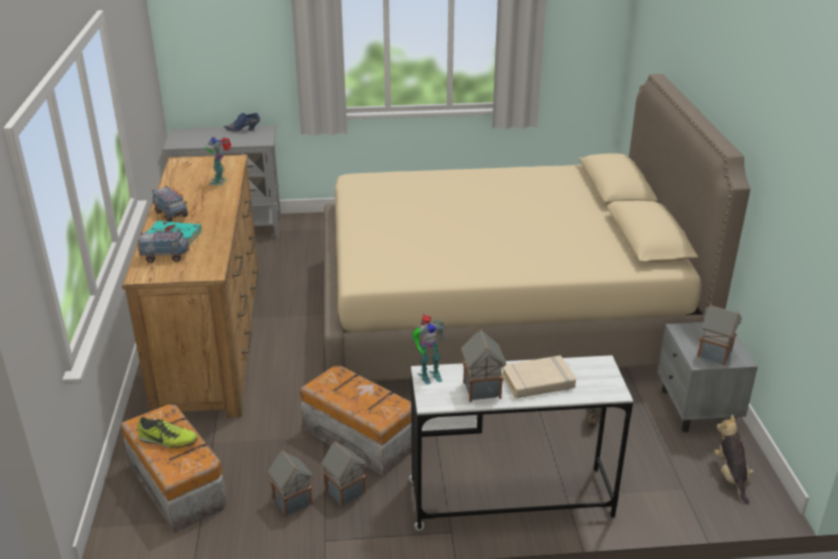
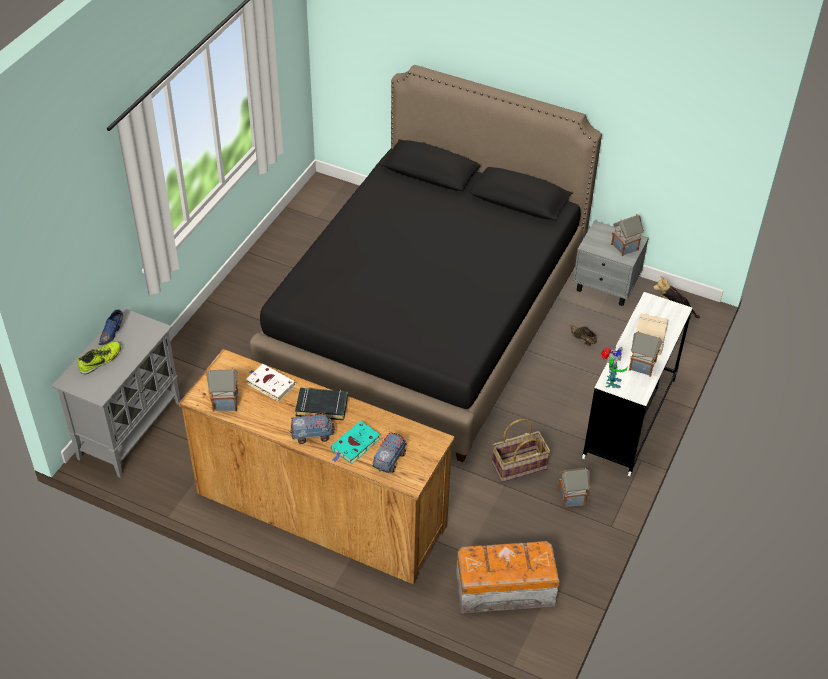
camera: 60 degrees left, 15 degrees up
shoe [138,417,198,448] -> shoe moved to [78,342,121,374]
toy robot [206,137,231,186] -> white book [246,364,296,402]
toy house [268,449,313,517] -> toy house moved to [206,368,238,411]
storage box [300,366,412,476] -> basket [492,419,550,482]
beige bed [324,74,750,381] -> black bed [250,65,602,462]
none -> black book [295,387,348,420]

